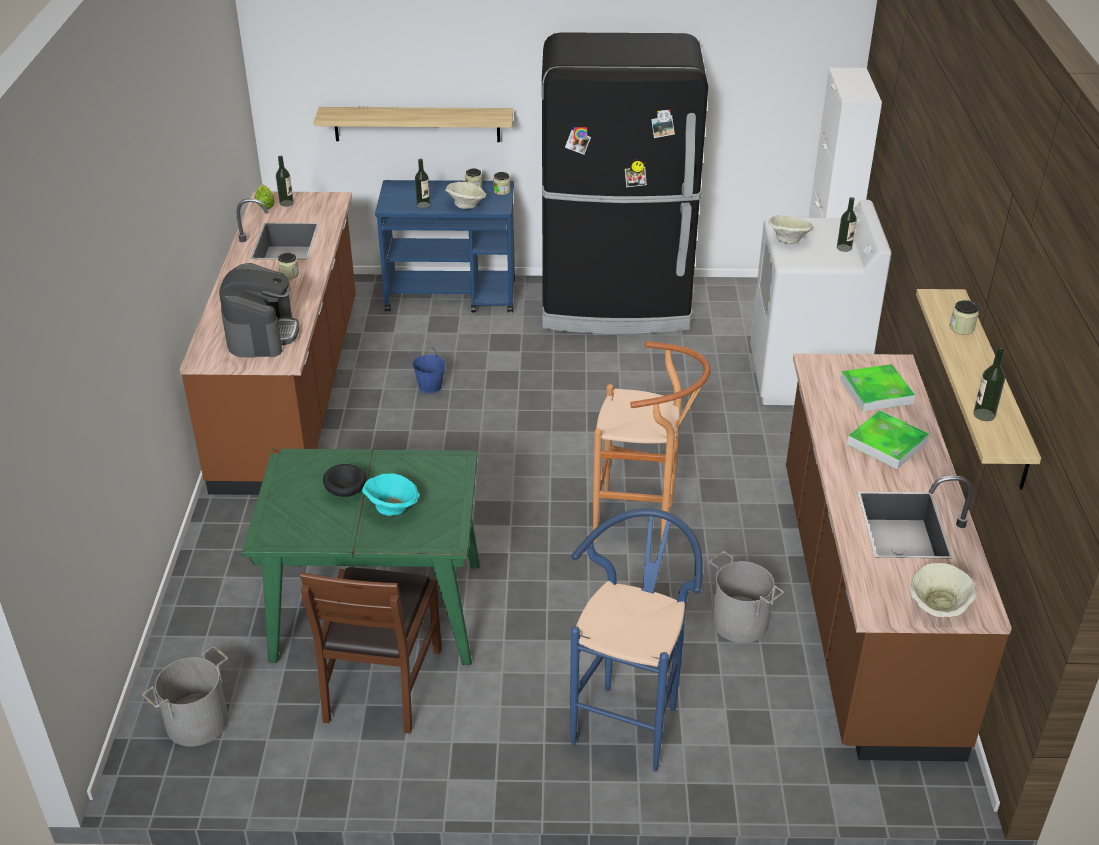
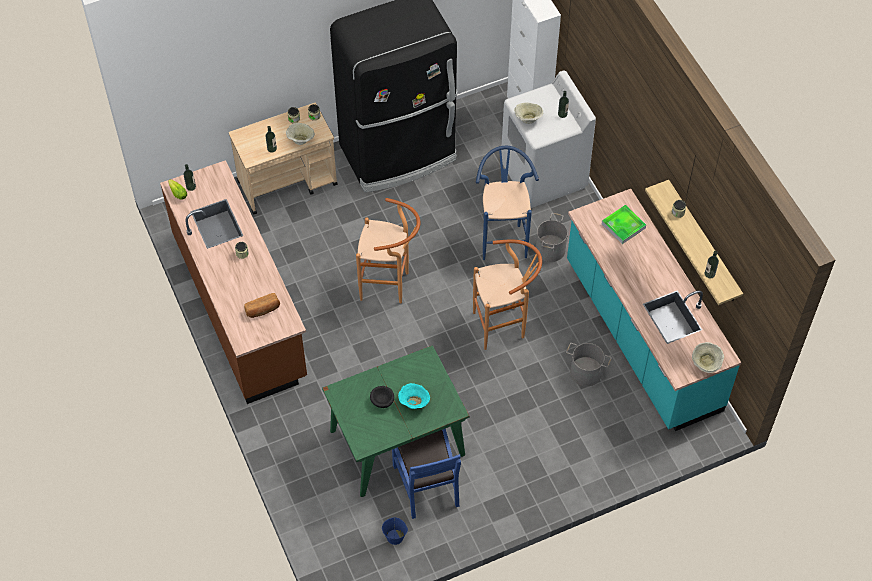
camera: 25 degrees left, 20 degrees up
grey bucket [142,646,228,747] -> grey bucket moved to [536,213,568,262]
coffee machine [219,263,299,358] -> bread [244,293,280,318]
brown chair [300,567,442,734] -> blue chair [392,428,461,519]
shelf [314,107,513,142] -> none
blue cart [375,180,515,313] -> beige cart [229,103,338,214]
blue bucket [412,347,445,393] -> blue bucket moved to [382,517,408,545]
blue stool [570,508,703,772] -> blue stool moved to [476,146,539,260]
brown counter [786,354,1012,761] -> turquoise counter [567,189,742,431]
tray [847,410,929,469] -> none
none -> brown stool [356,198,420,304]

